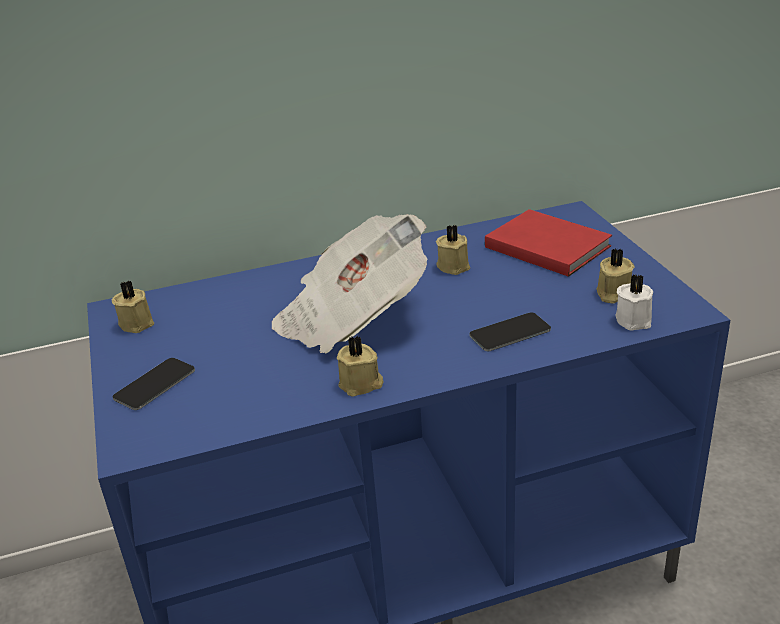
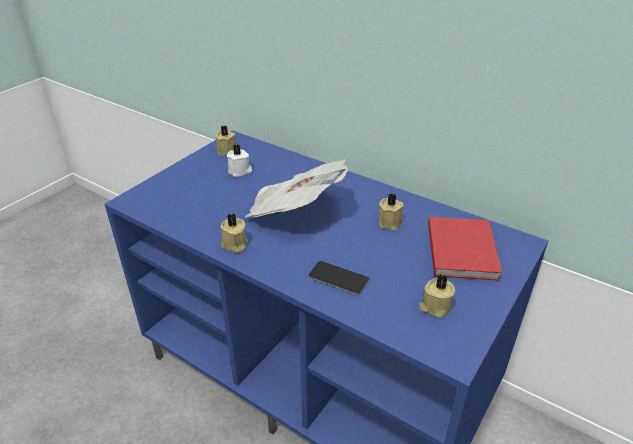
camera: 50 degrees right, 5 degrees up
phone [113,358,195,410] -> none
white candle [616,274,653,331] -> white candle moved to [227,144,252,177]

